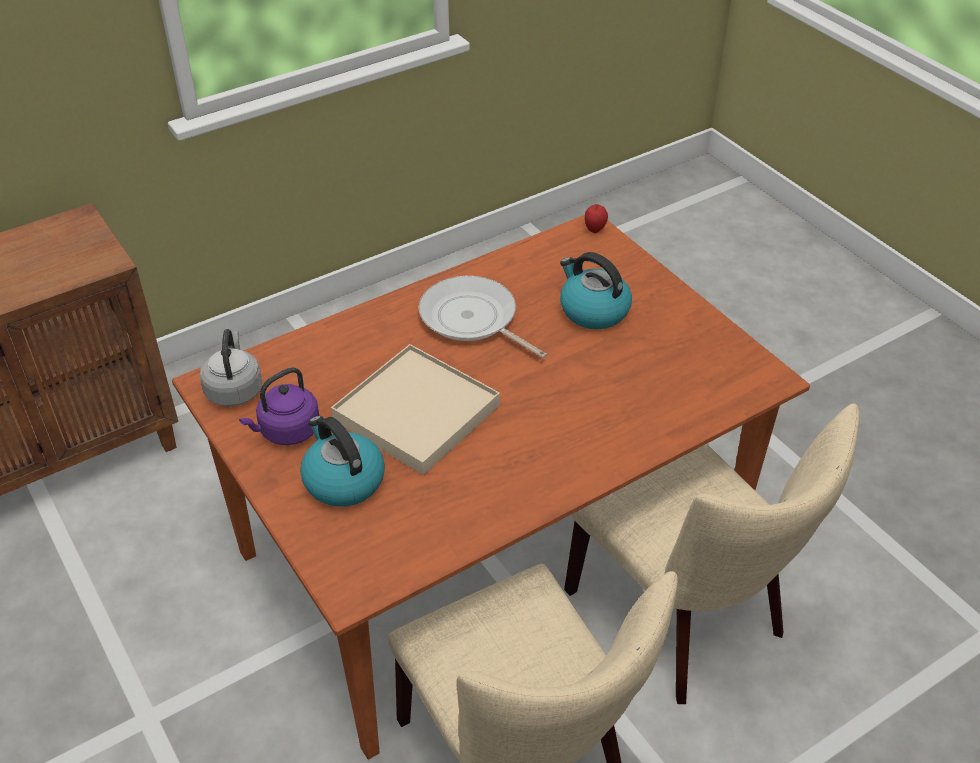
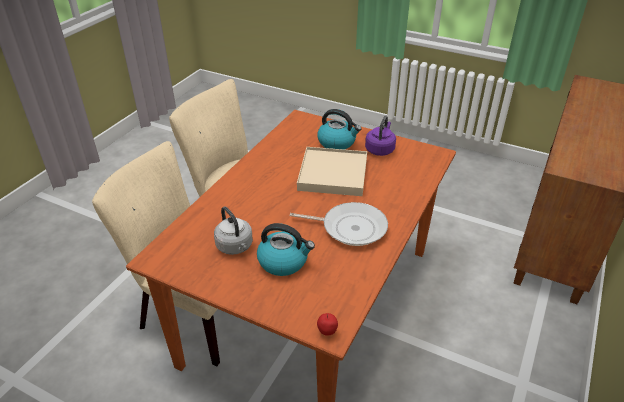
camera: 150 degrees right, 5 degrees down
grey kettle [200,329,262,407] -> grey kettle moved to [214,207,253,255]

